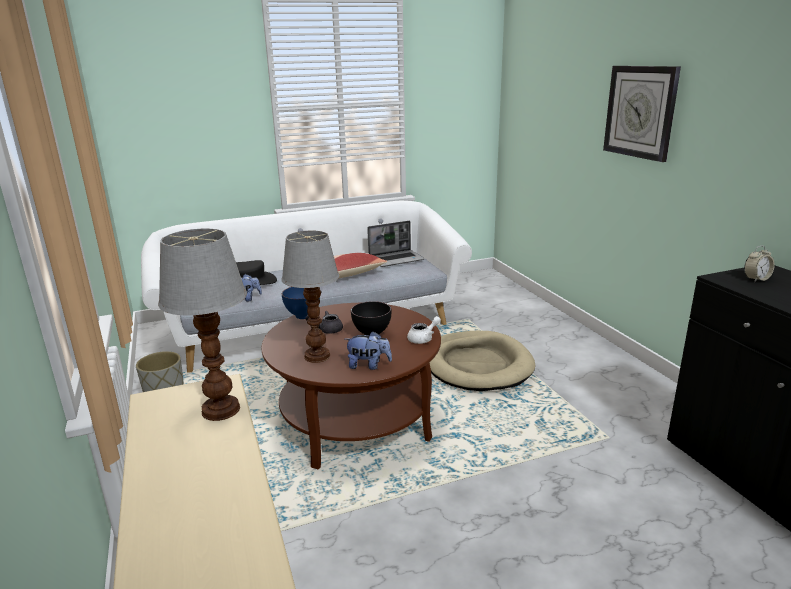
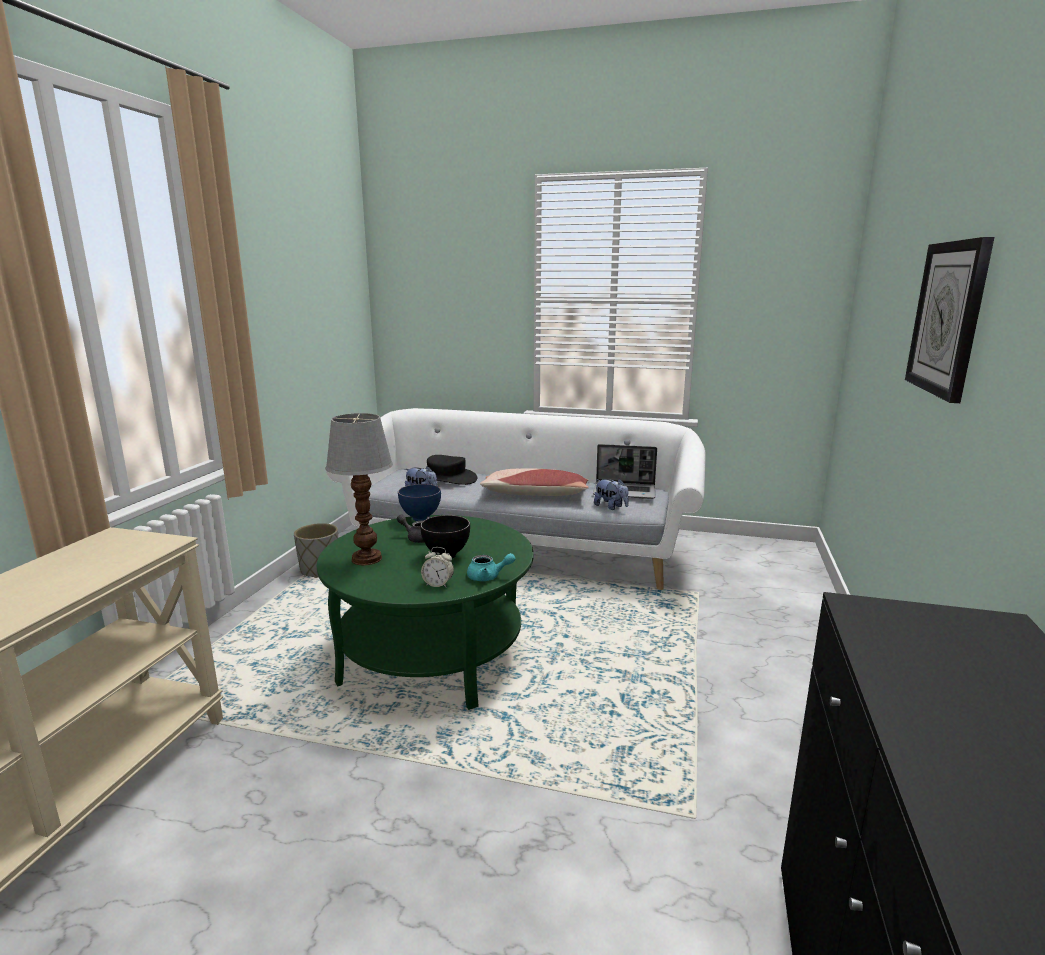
camera: 35 degrees right, 5 degrees down
table lamp [158,228,247,421] -> none
brown coffee table [261,303,441,470] -> green coffee table [317,515,534,710]
plush toy [345,331,392,370] -> plush toy moved to [594,479,629,510]
white teapot [407,316,441,344] -> turquoise teapot [467,553,515,581]
beige dog bed [430,331,536,391] -> none
alarm clock [744,246,775,282] -> alarm clock moved to [421,547,454,588]

